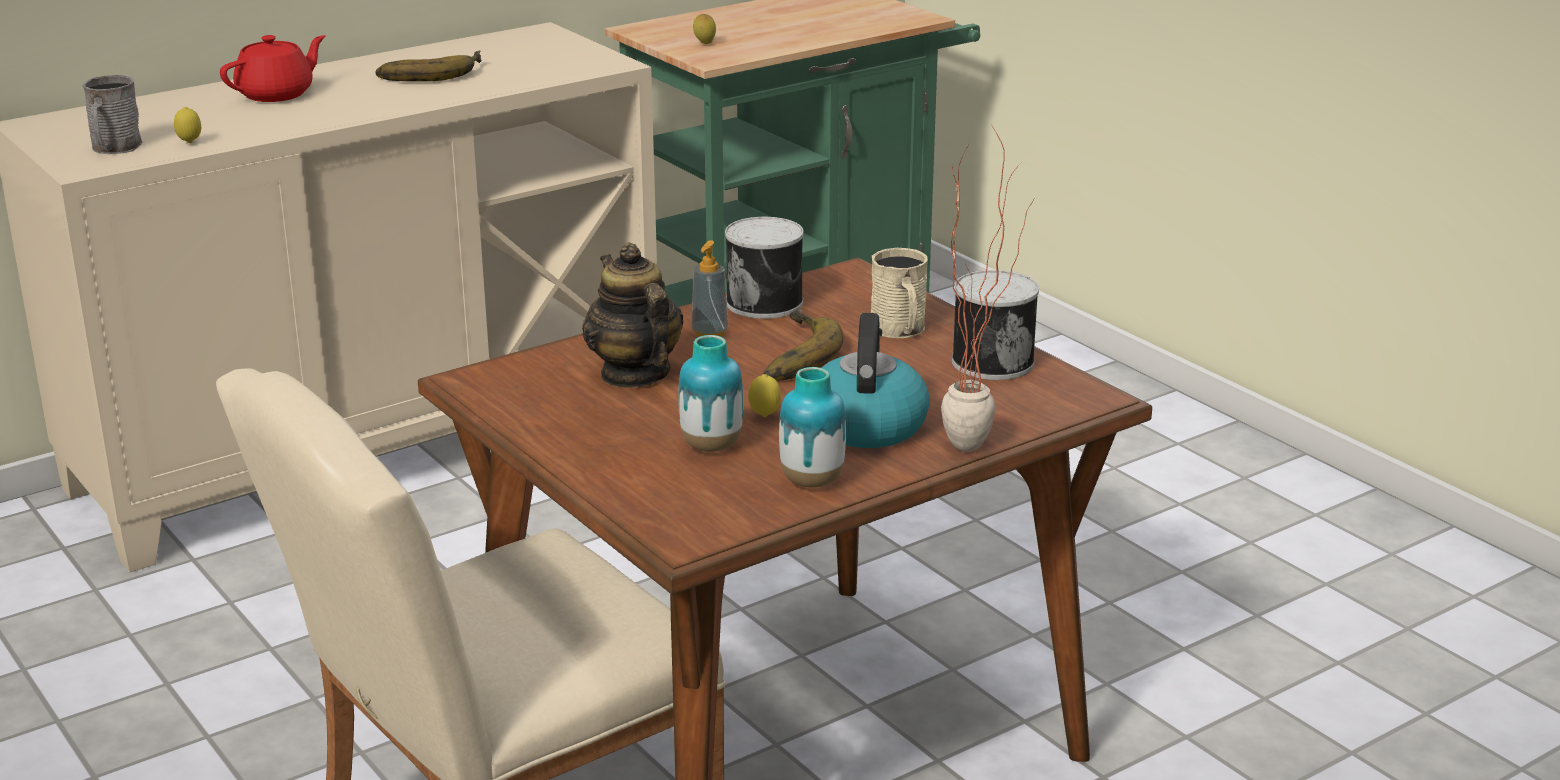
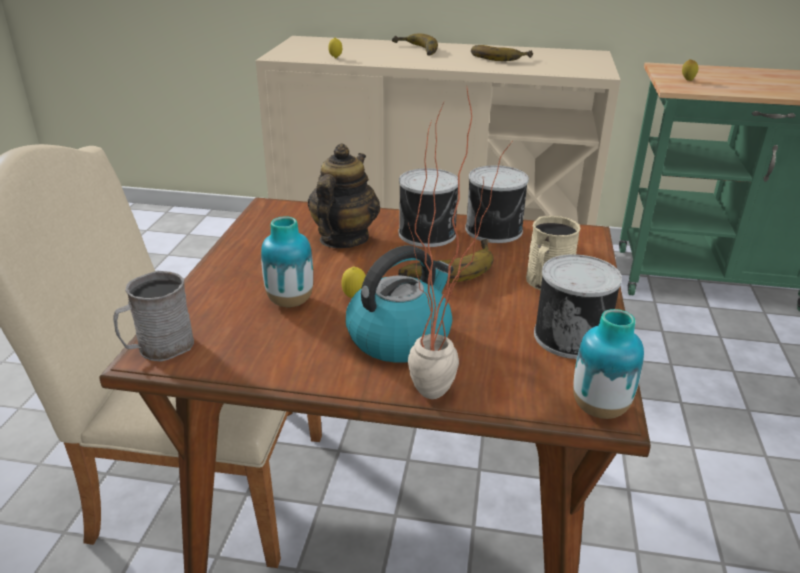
camera: 45 degrees right, 5 degrees up
grey mug [82,75,143,154] -> grey mug moved to [113,271,194,362]
red teapot [220,35,326,102] -> banana [392,34,438,56]
soap dispenser [692,240,728,337] -> can [398,168,458,247]
vase [779,367,846,488] -> vase moved to [573,309,644,419]

